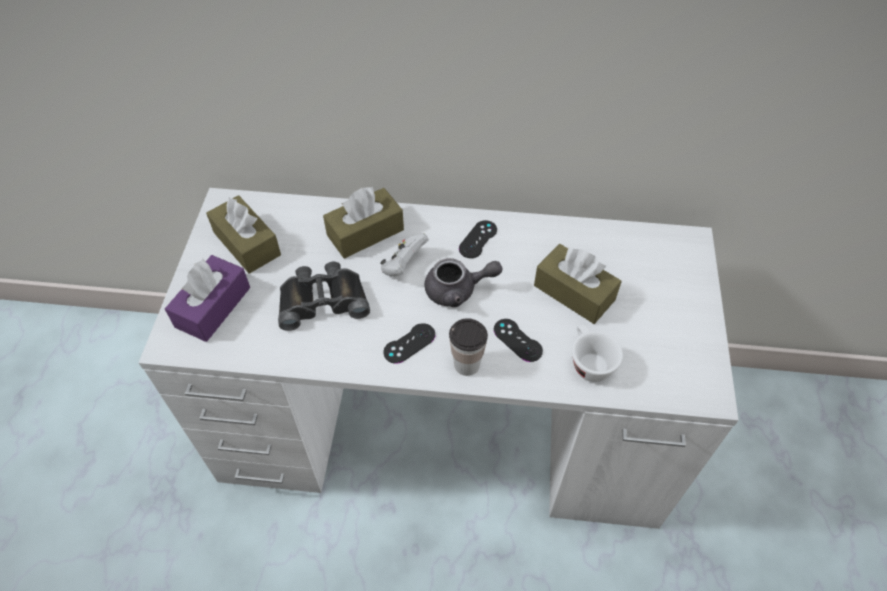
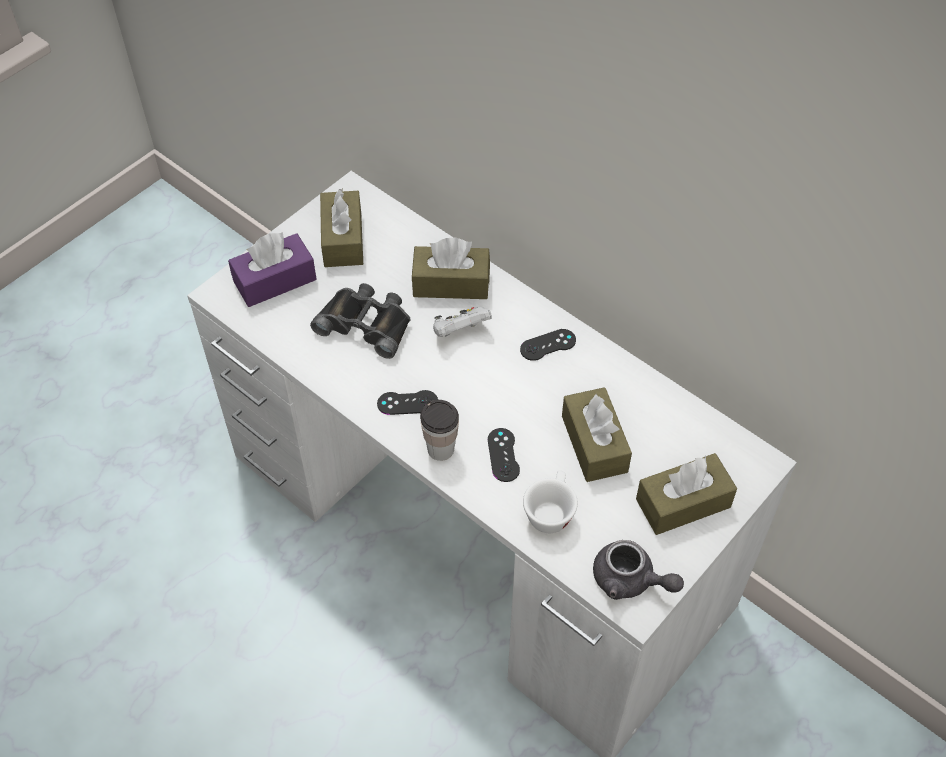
camera: 35 degrees right, 0 degrees up
grey teapot [425,258,503,307] -> grey teapot moved to [593,540,684,600]
none -> brown tissue box [636,453,737,535]

